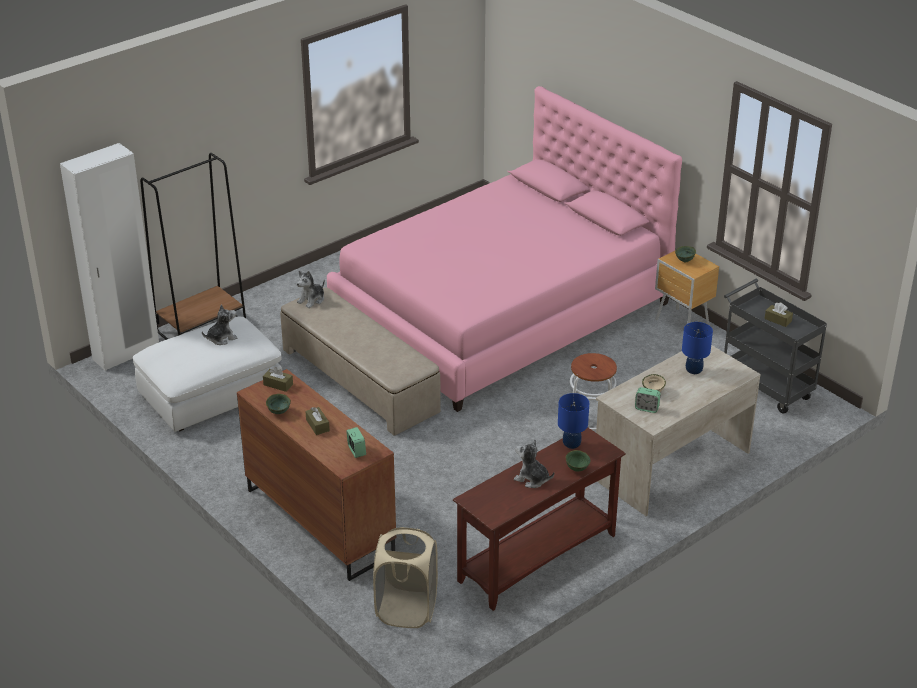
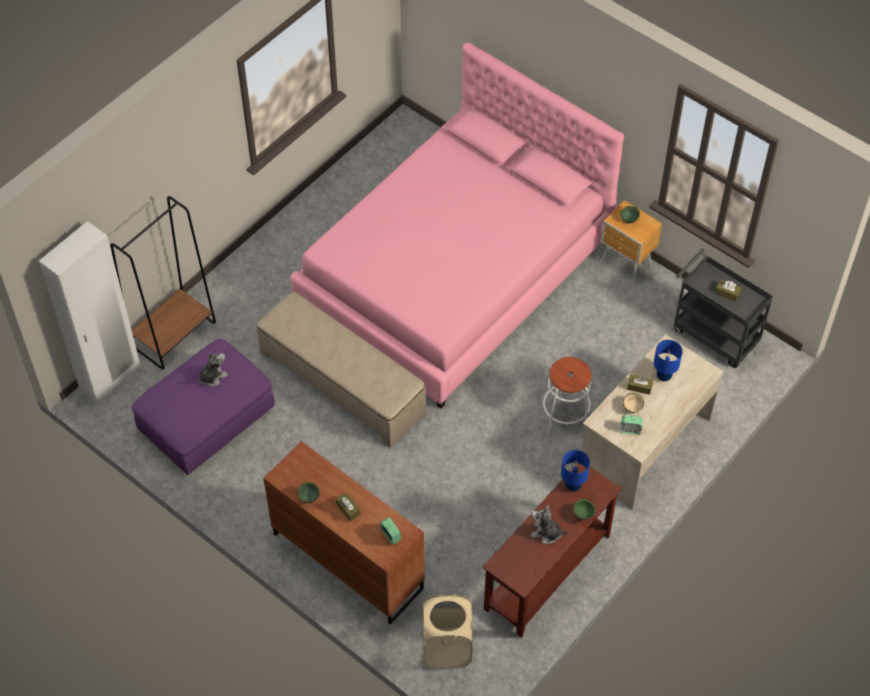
camera: 10 degrees left, 20 degrees up
white ottoman [133,317,282,432] -> purple ottoman [132,339,275,475]
brown tissue box [263,367,293,392] -> brown tissue box moved to [627,374,653,395]
plush toy [297,270,325,308] -> none

